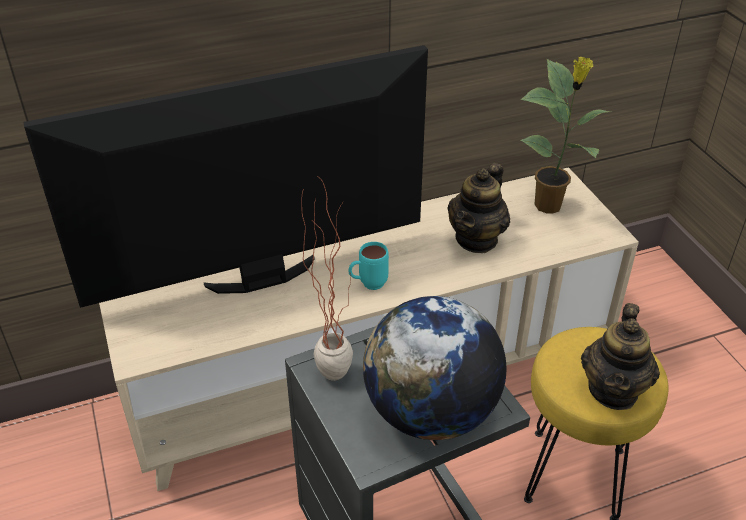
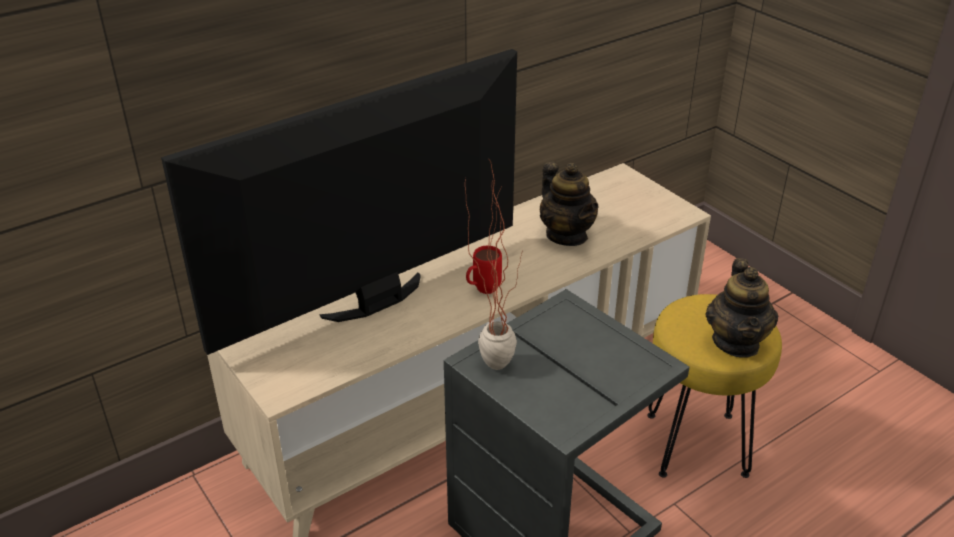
camera: 15 degrees left, 5 degrees down
turquoise mug [348,242,389,290] -> red mug [466,246,502,294]
globe [363,296,507,440] -> none
teapot [447,163,510,253] -> teapot turned 45 degrees counterclockwise [540,161,599,246]
potted plant [520,57,611,214] -> none

